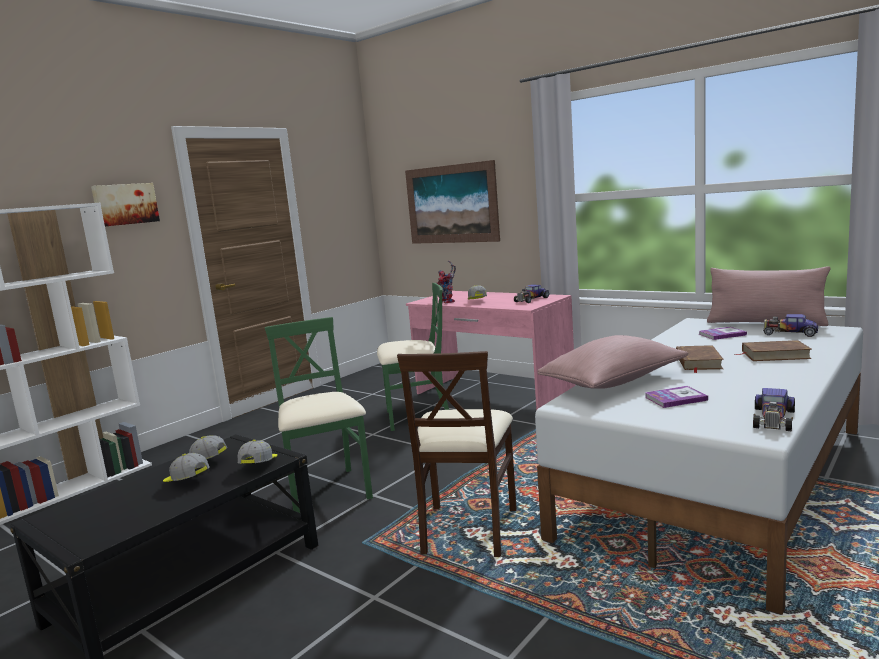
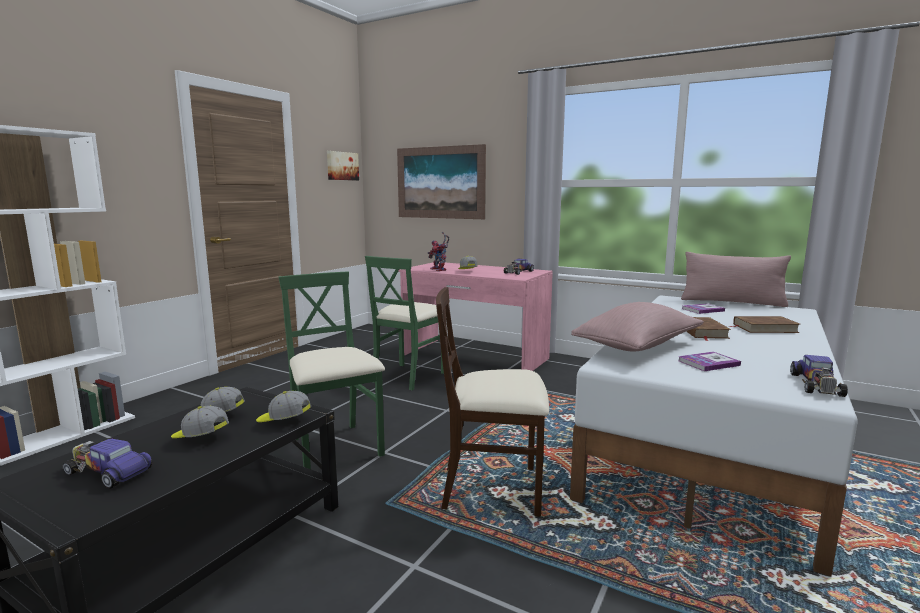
camera: 10 degrees left, 0 degrees up
picture [91,183,160,226] -> picture moved to [327,151,359,180]
cap [238,440,278,464] -> cap turned 75 degrees counterclockwise [256,391,311,422]
green chair [377,283,449,431] -> green chair turned 135 degrees clockwise [365,256,444,390]
beige chair [397,351,517,557] -> beige chair turned 90 degrees clockwise [436,287,549,516]
toy car [763,314,818,337] -> toy car moved to [63,439,153,489]

